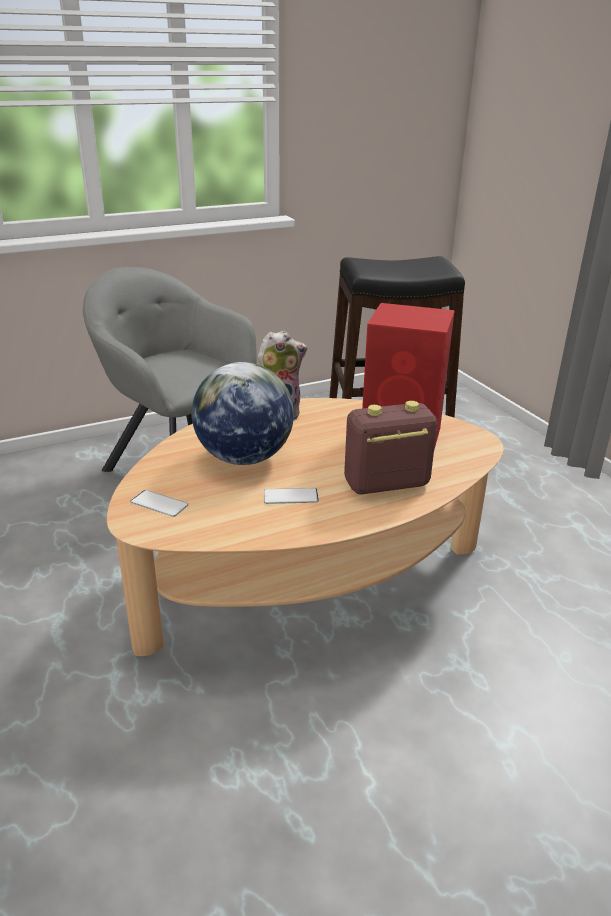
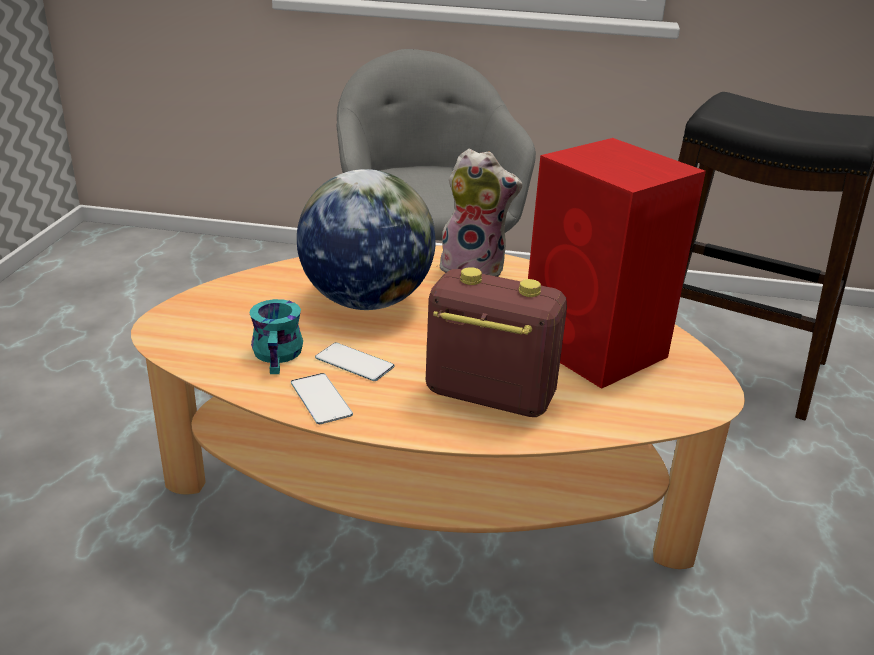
camera: 35 degrees right, 0 degrees up
phone [130,490,189,517] -> phone moved to [291,373,353,424]
none -> turquoise mug [250,299,303,374]

